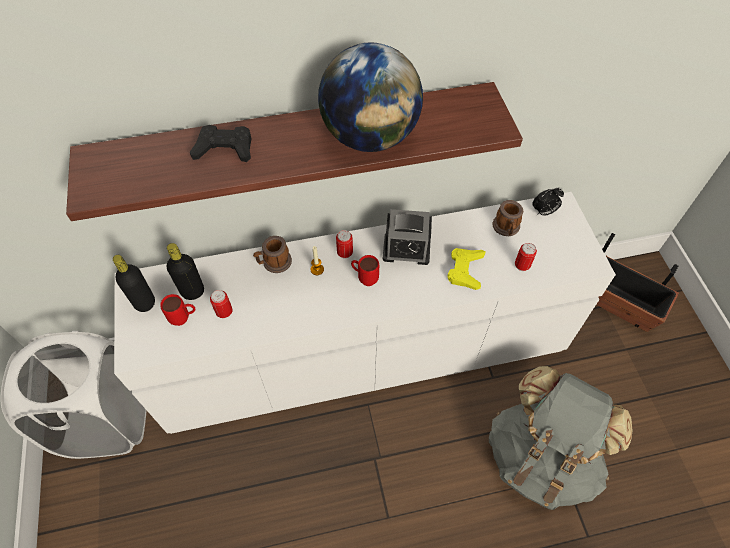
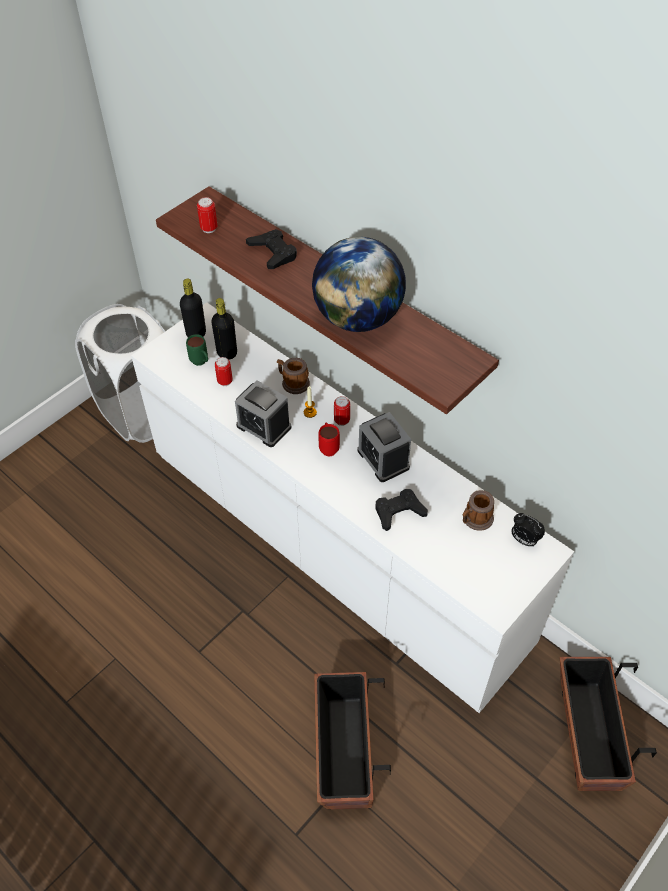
camera: 55 degrees right, 5 degrees down
red mug [160,294,196,326] -> green mug [186,334,208,366]
yellow game controller [447,248,486,290] -> black game controller [376,489,428,531]
grey backpack [489,366,632,510] -> planter [314,672,391,809]
can [515,243,537,271] -> can moved to [197,197,218,233]
none -> alarm clock [235,380,291,447]

